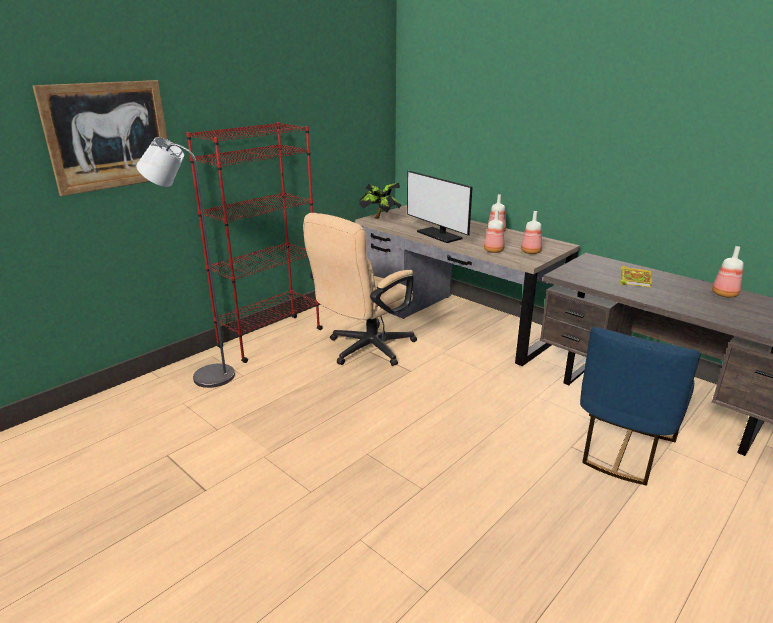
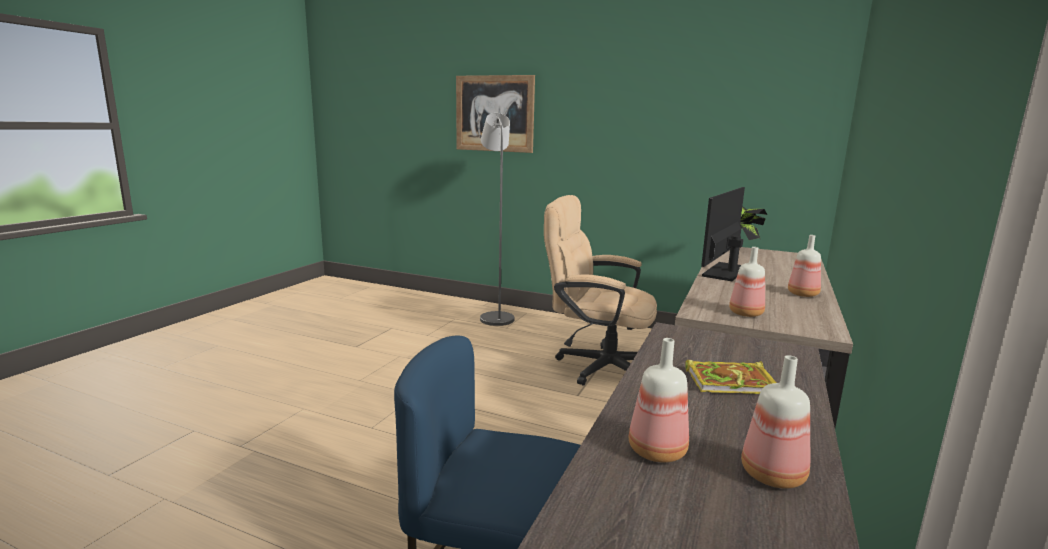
camera: 70 degrees right, 10 degrees down
red bookcase [186,122,323,363] -> none
bottle [484,210,504,253] -> bottle moved to [629,338,689,463]

